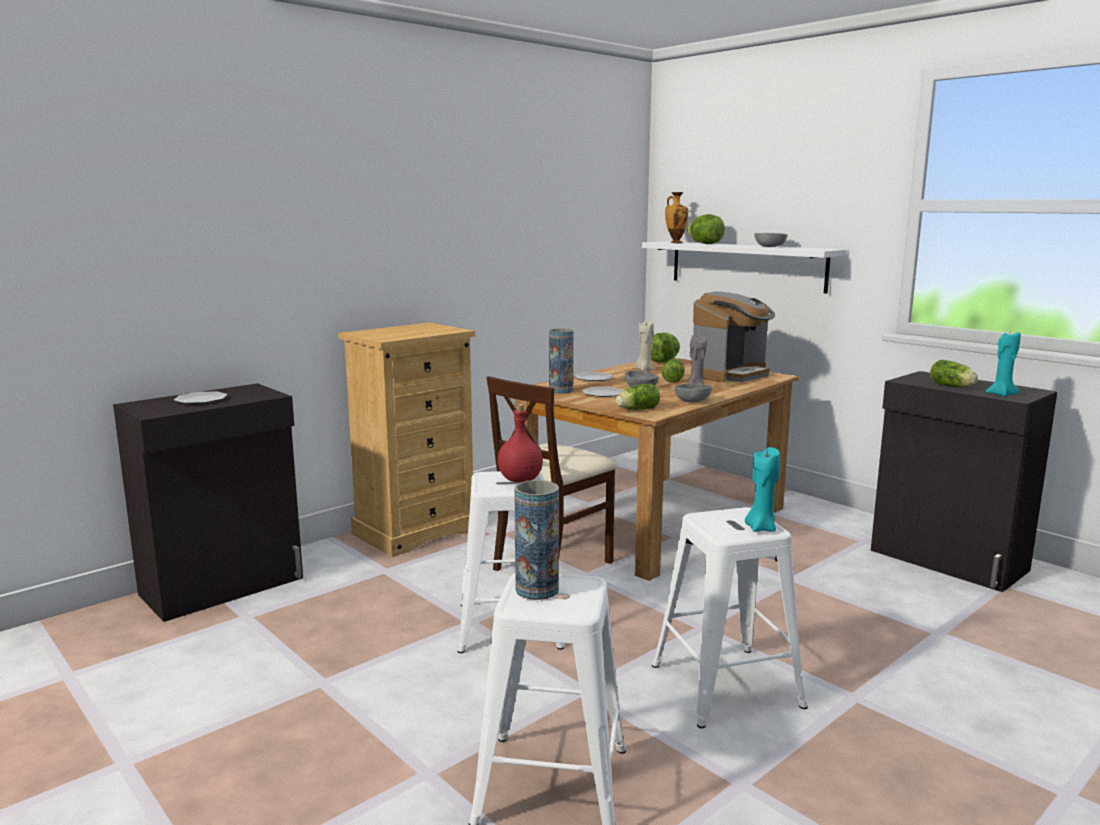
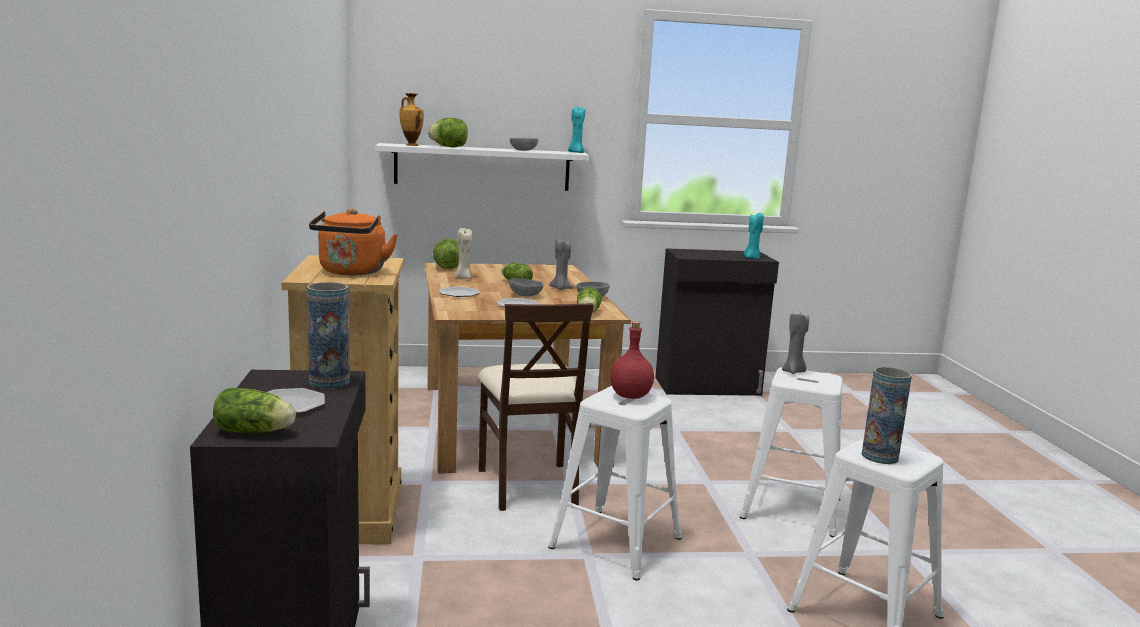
camera: 55 degrees left, 0 degrees up
vase [549,329,573,394] -> vase moved to [307,282,350,389]
coffee machine [693,291,775,382] -> none
turquoise candle [745,447,780,532] -> turquoise candle moved to [568,107,585,153]
lettuce [930,360,978,387] -> lettuce moved to [213,387,296,433]
none -> orange kettle [309,209,398,275]
none -> grey candle [782,311,809,374]

